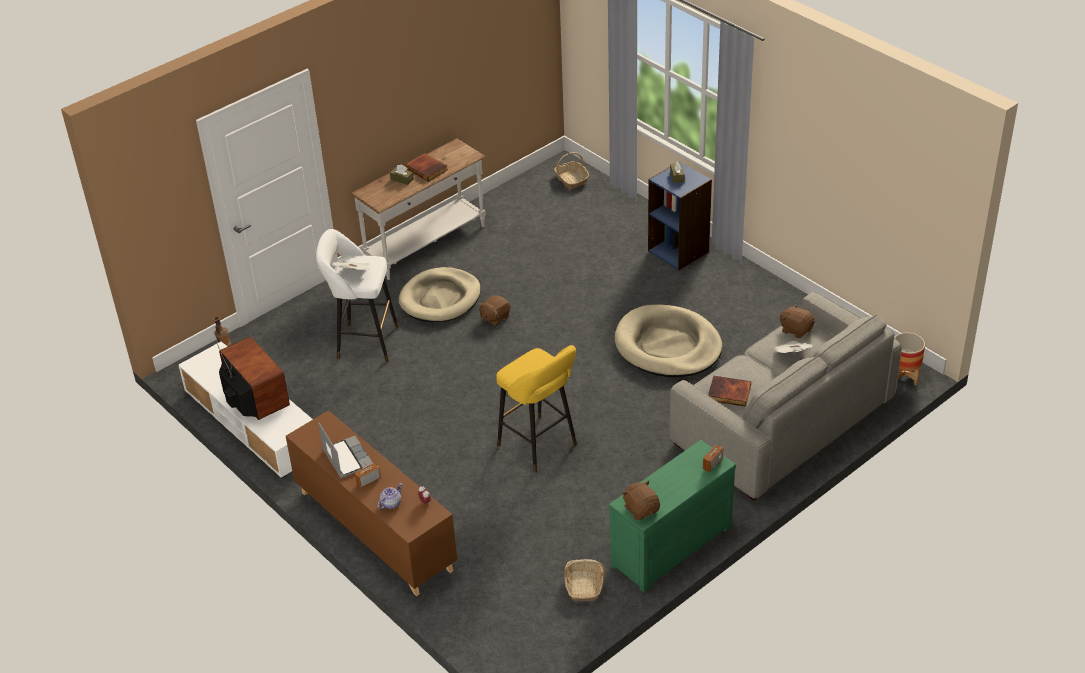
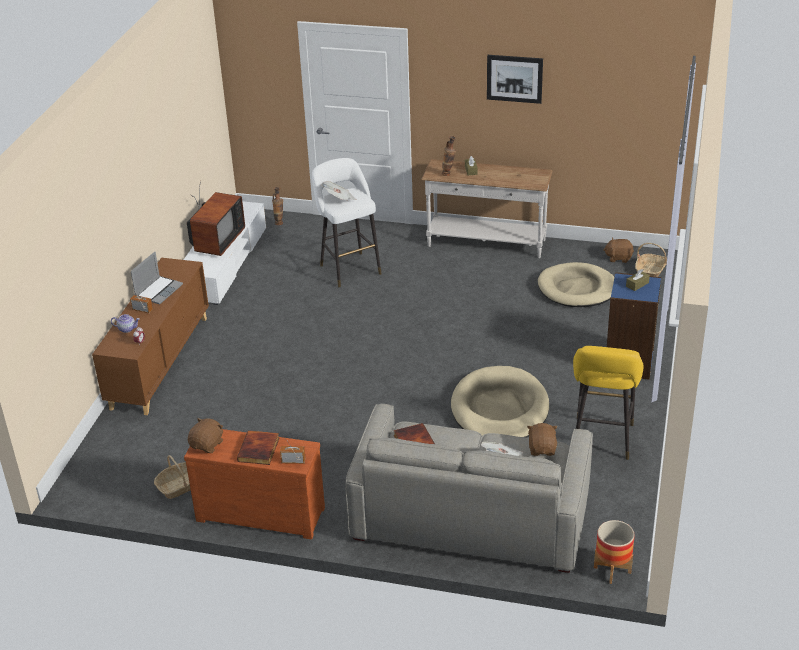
camera: 55 degrees right, 5 degrees down
beige dog bed [399,267,481,322] -> beige dog bed moved to [538,262,614,307]
book [405,153,448,182] -> book moved to [237,431,279,465]
brown plush toy [479,295,510,326] -> brown plush toy moved to [603,238,634,263]
yellow stool [496,345,577,473] -> yellow stool moved to [573,346,644,460]
green dresser [609,440,736,592] -> brown dresser [184,429,325,539]
none -> vase [442,136,456,176]
none -> picture [487,55,543,104]

